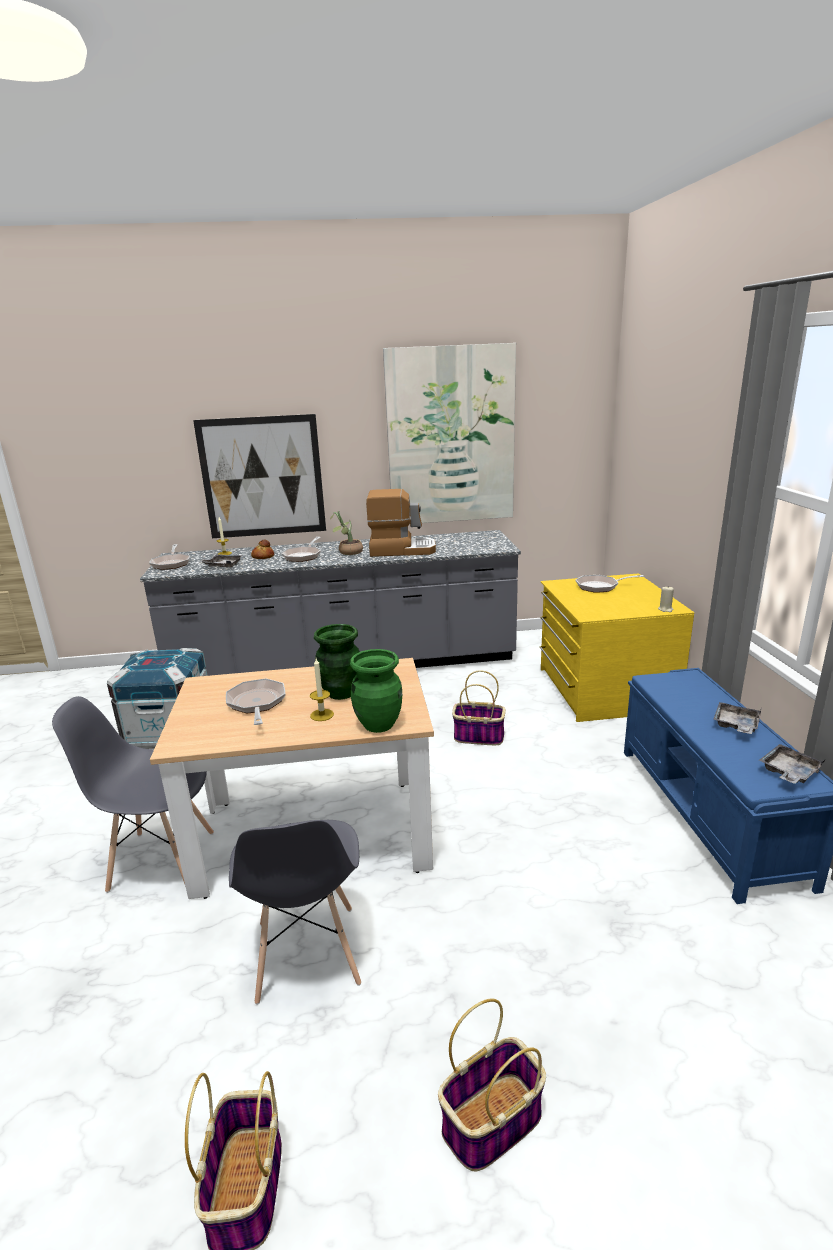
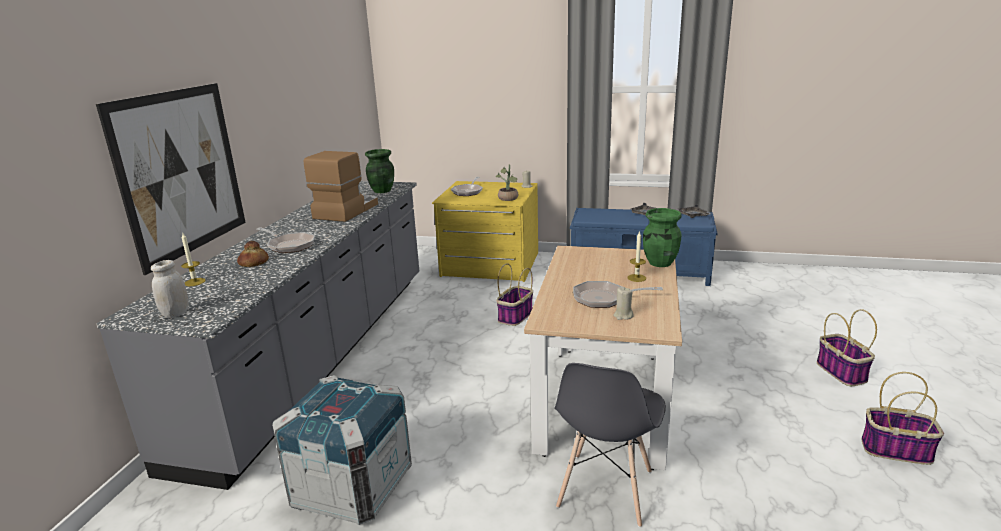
camera: 70 degrees left, 0 degrees up
frying pan [149,544,190,570] -> white jar [151,260,188,318]
grey tray [199,554,241,567] -> none
grey chair [229,820,361,1005] -> none
green vase [314,624,360,700] -> green vase moved to [365,149,394,193]
potted plant [330,511,363,555] -> potted plant moved to [496,164,518,201]
picture [383,343,516,523] -> none
none -> beige candle [613,287,634,320]

